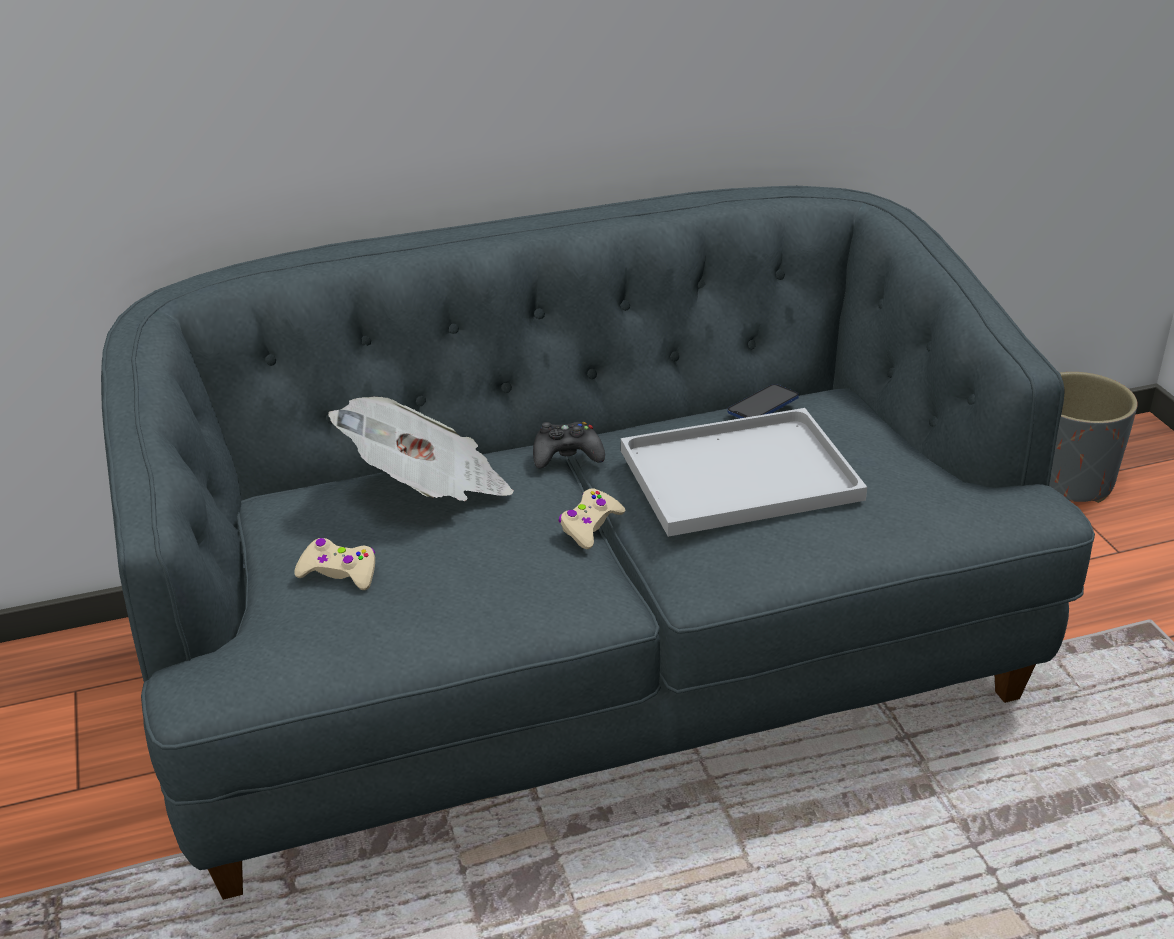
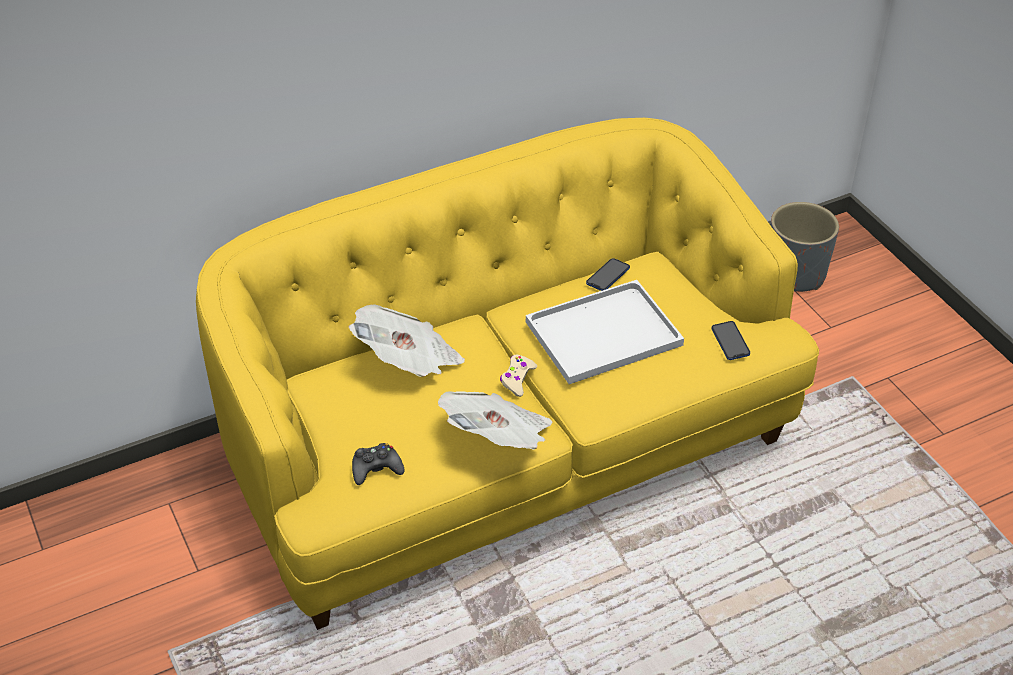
camera: 10 degrees left, 10 degrees up
grey sofa [101,186,1095,900] -> yellow sofa [196,118,819,630]
beige game controller [294,538,375,590] -> none
black game controller [533,422,605,468] -> black game controller moved to [352,443,404,485]
none -> newspaper [438,391,552,450]
none -> phone [712,321,750,360]

